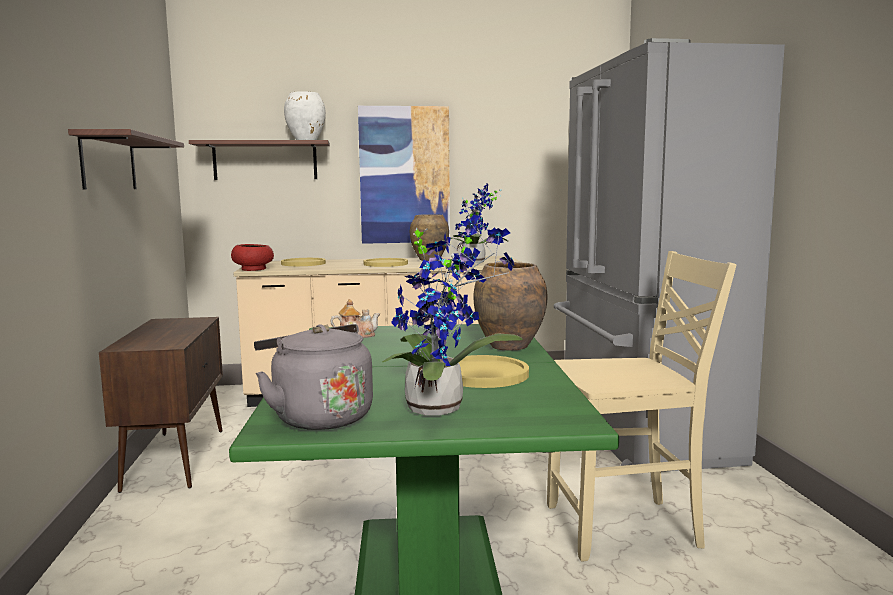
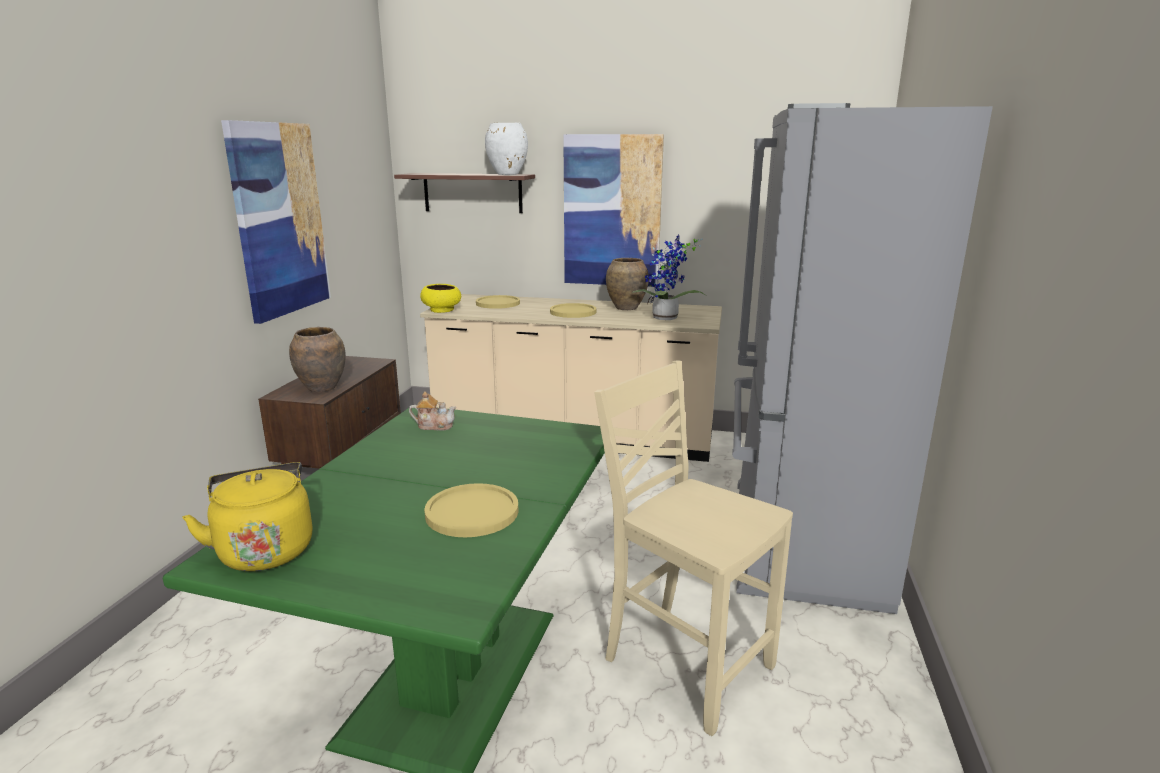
camera: 20 degrees right, 10 degrees up
shelf [68,129,184,189] -> picture [221,120,331,324]
red bowl [231,244,274,271] -> yellow bowl [420,284,461,313]
grey kettle [254,324,373,430] -> yellow kettle [182,462,313,571]
potted plant [382,214,523,416] -> none
brown vase [473,262,548,350] -> brown vase moved to [289,327,346,392]
beige chair [547,251,736,561] -> beige chair turned 150 degrees counterclockwise [594,361,793,736]

